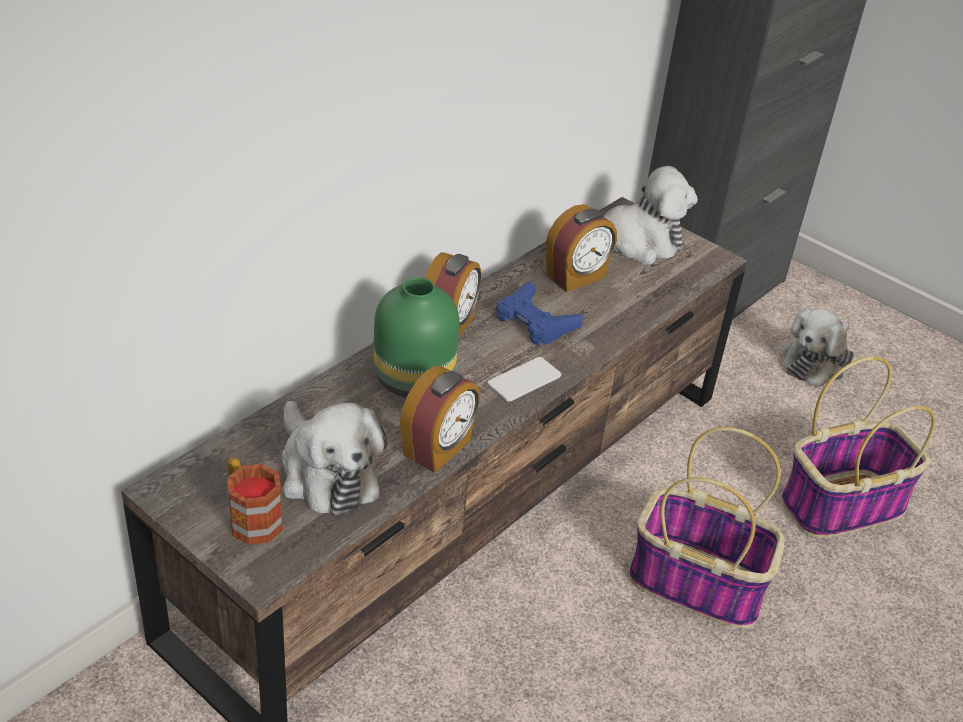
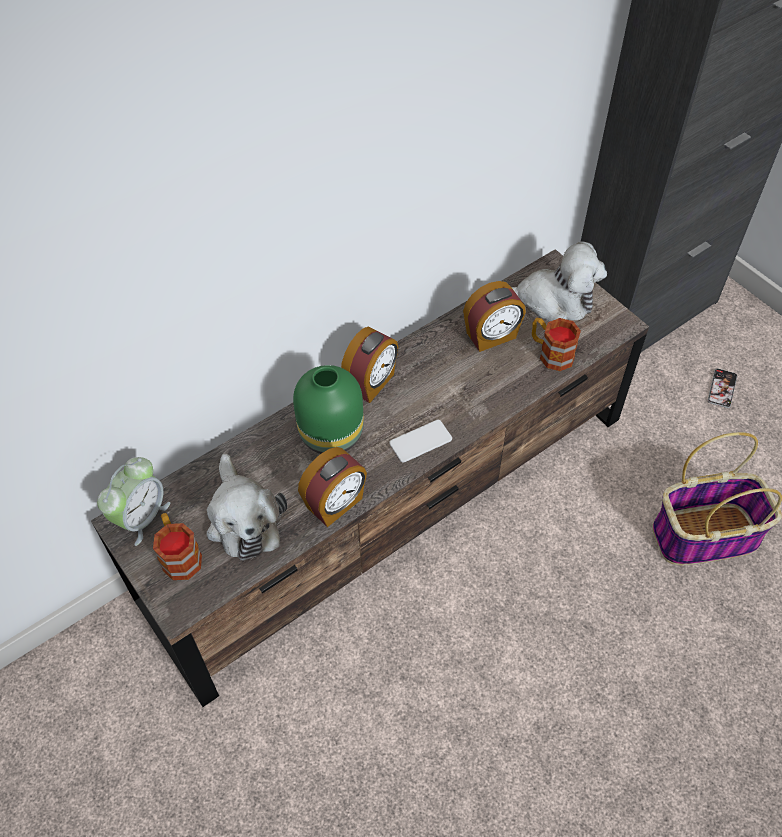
camera: 15 degrees right, 15 degrees up
blue game controller [496,281,583,345] -> none
basket [629,427,784,629] -> none
plush toy [782,308,854,388] -> phone [708,368,737,408]
none -> alarm clock [97,457,170,546]
none -> mug [532,318,581,371]

